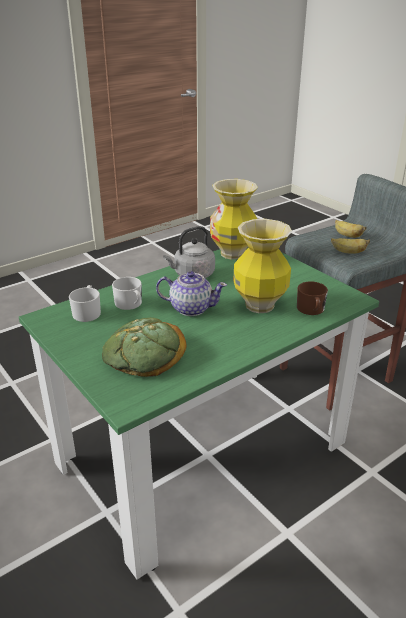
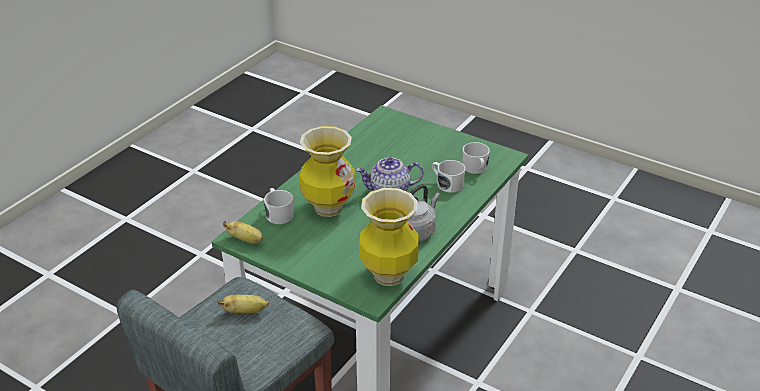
camera: 160 degrees right, 5 degrees up
bread [102,318,187,377] -> none
brown mug [297,282,328,315] -> white mug [264,188,294,224]
banana [335,220,367,238] -> banana moved to [223,221,263,244]

